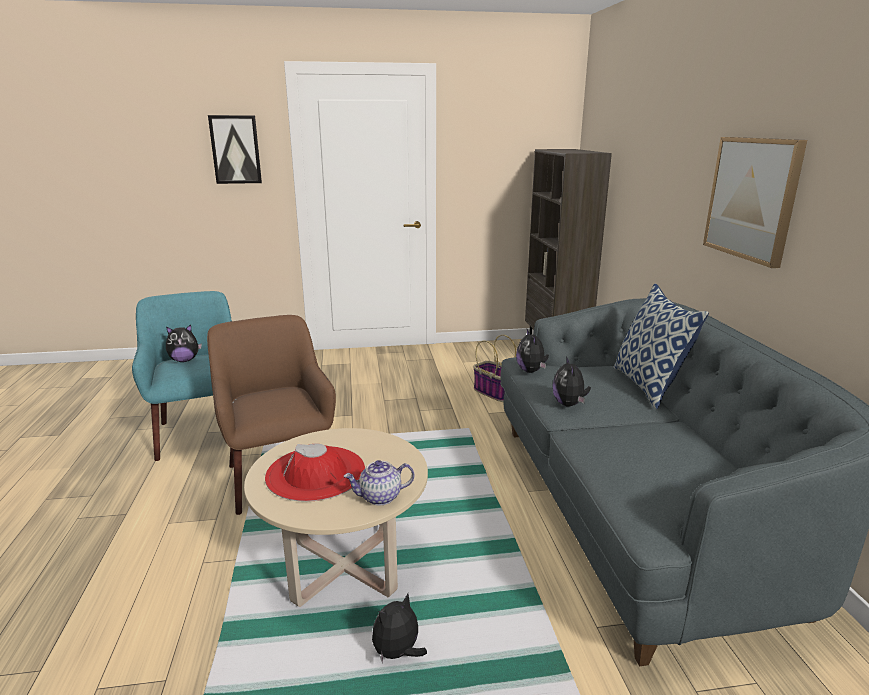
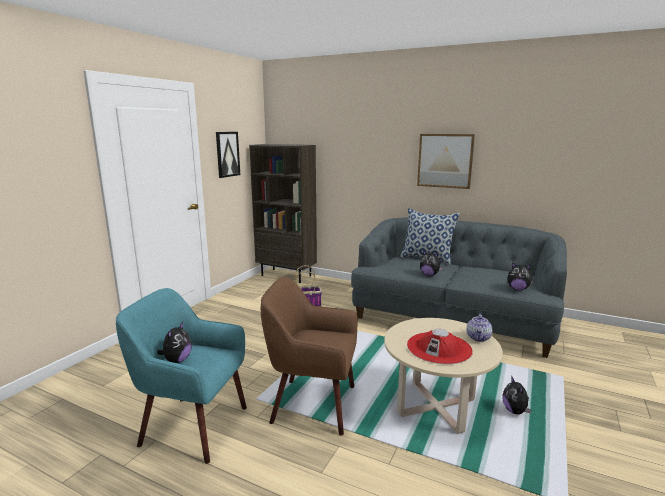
camera: 55 degrees left, 5 degrees down
picture [208,115,262,184] -> picture moved to [216,132,240,178]
plush toy [516,329,549,373] -> plush toy moved to [507,262,533,290]

